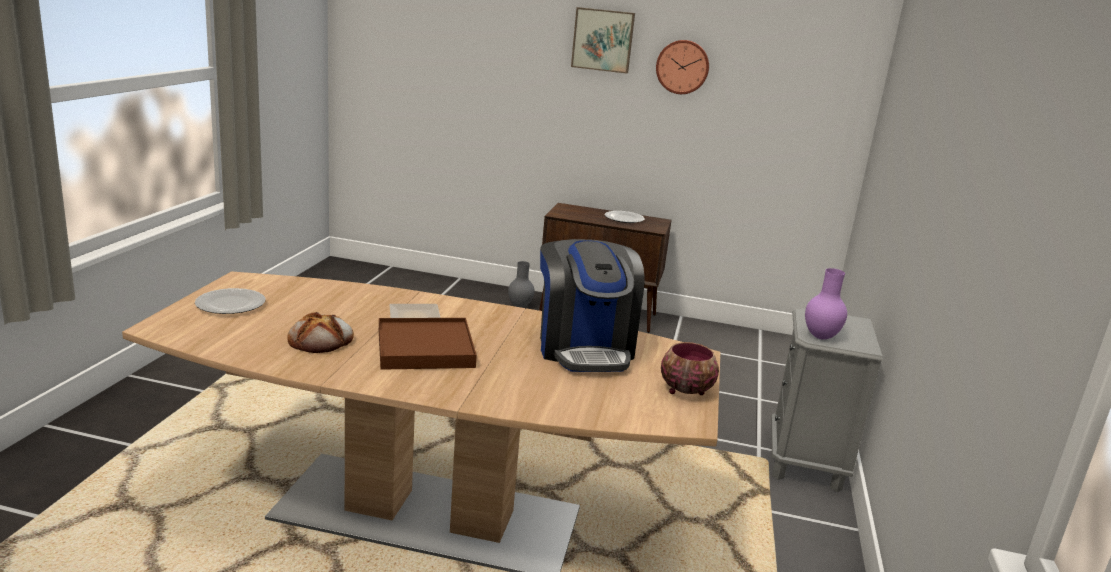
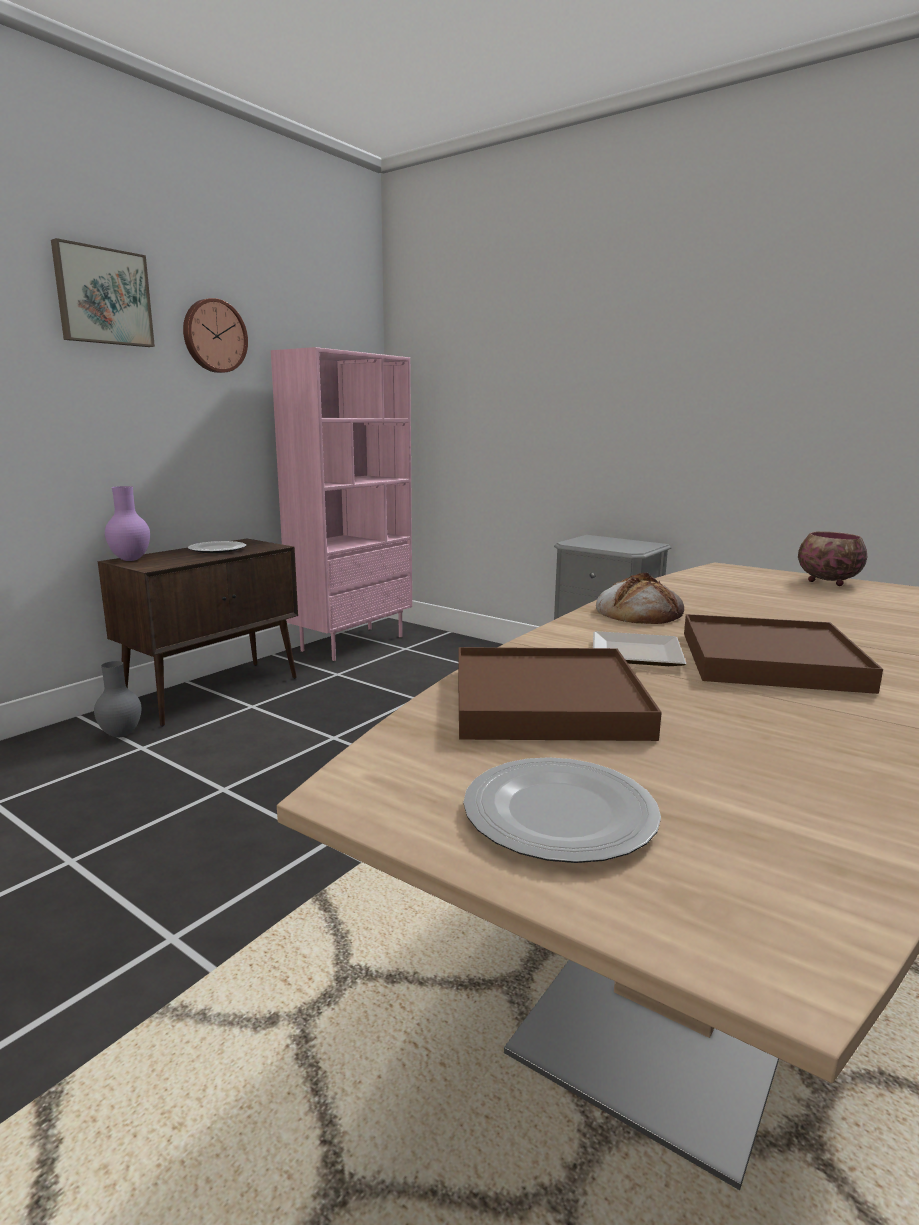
camera: 65 degrees left, 5 degrees down
bread [287,312,354,353] -> bread moved to [596,573,684,624]
coffee machine [540,239,644,372] -> none
purple vase [805,268,847,340] -> purple vase moved to [105,486,150,561]
none -> pink bookcase [271,347,412,661]
none -> brown tray [458,647,662,741]

